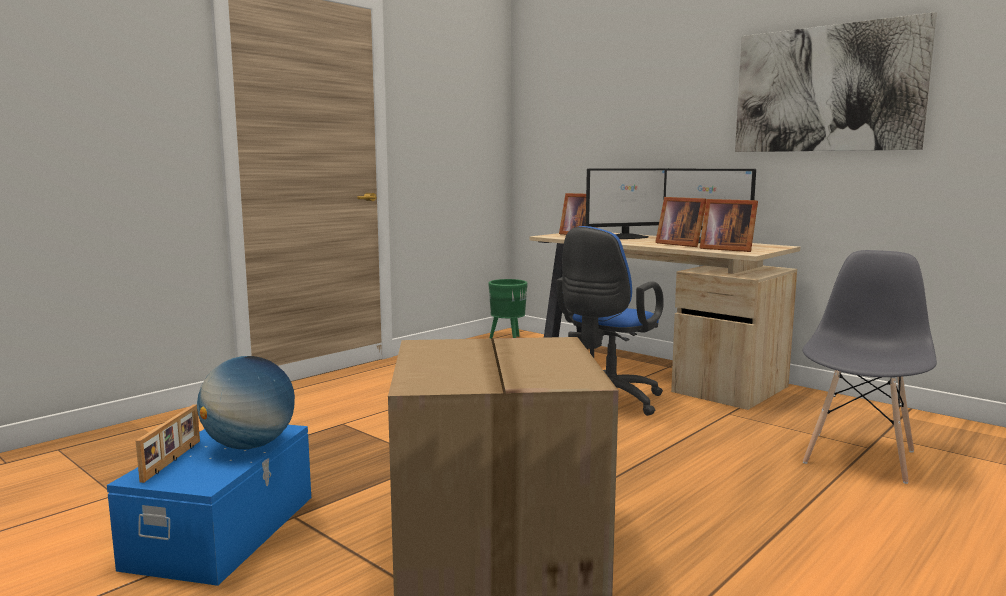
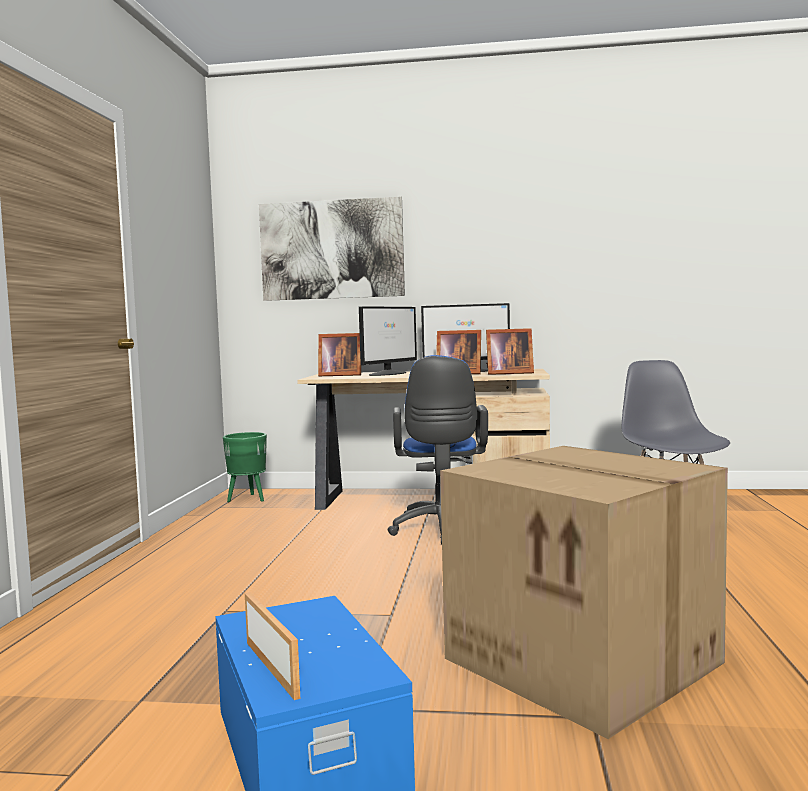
camera: 35 degrees left, 5 degrees down
globe [197,356,295,449] -> none
picture [735,12,937,152] -> picture moved to [259,197,405,301]

